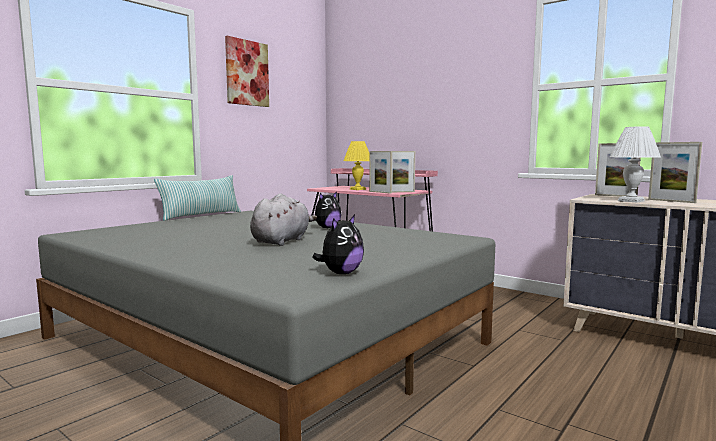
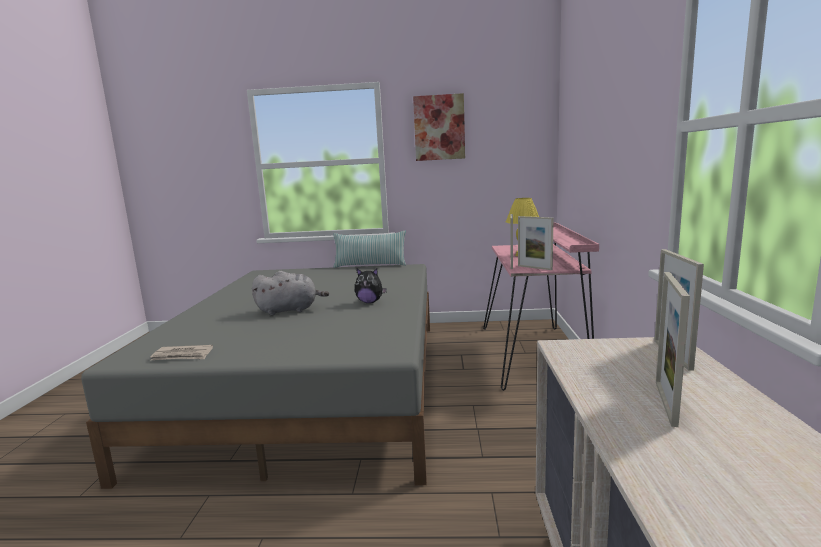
camera: 55 degrees right, 5 degrees up
plush toy [312,215,364,274] -> newspaper [150,345,213,360]
white table lamp [610,126,661,202] -> none

